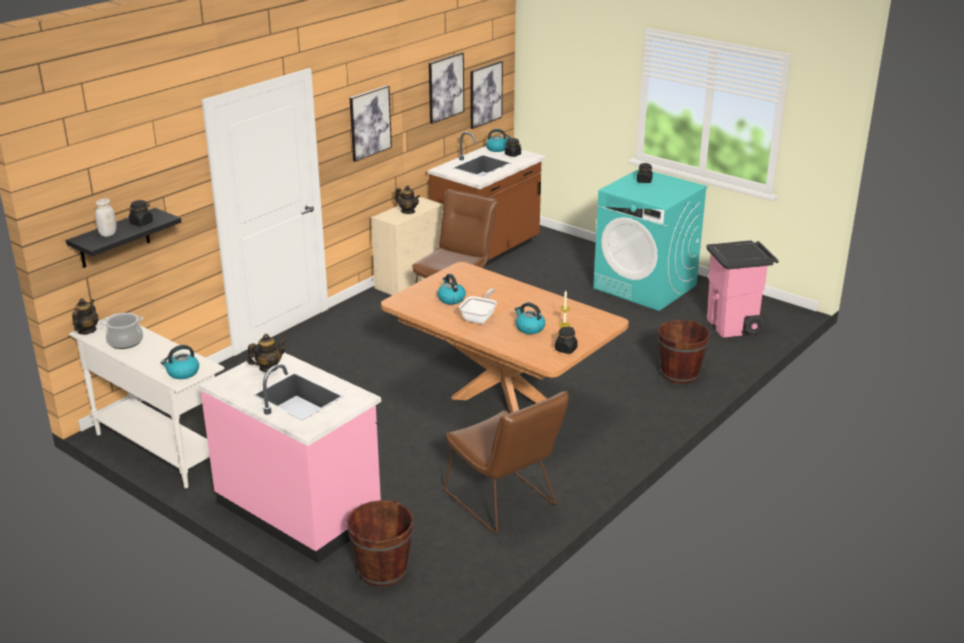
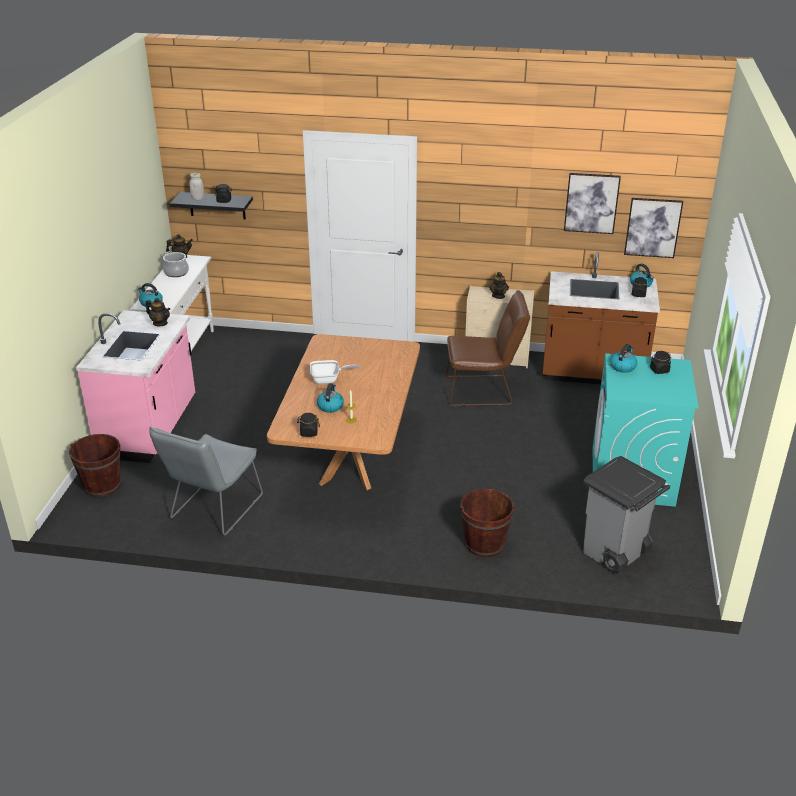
camera: 60 degrees right, 5 degrees up
picture [350,85,392,162] -> none
kettle [437,274,466,304] -> kettle moved to [610,344,637,373]
brown chair [445,390,569,533] -> grey chair [149,427,263,536]
pink trash can [706,240,779,338] -> grey trash can [583,456,670,573]

